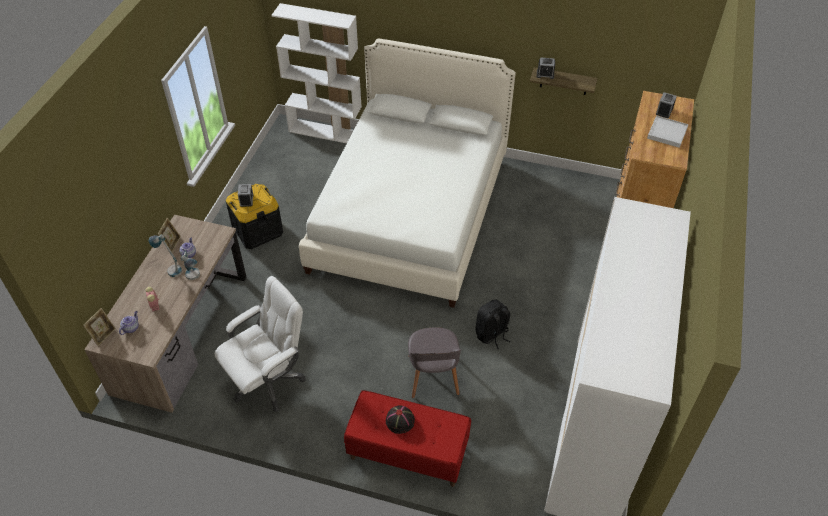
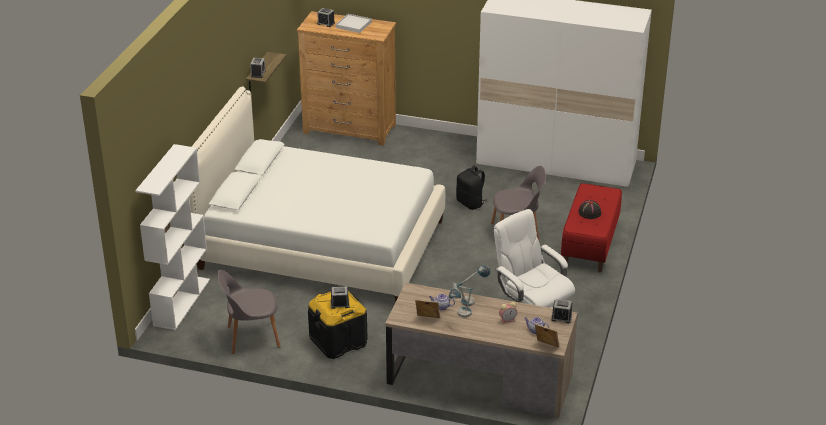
camera: 90 degrees left, 15 degrees down
none -> grey chair [218,270,280,354]
none -> alarm clock [551,299,572,323]

